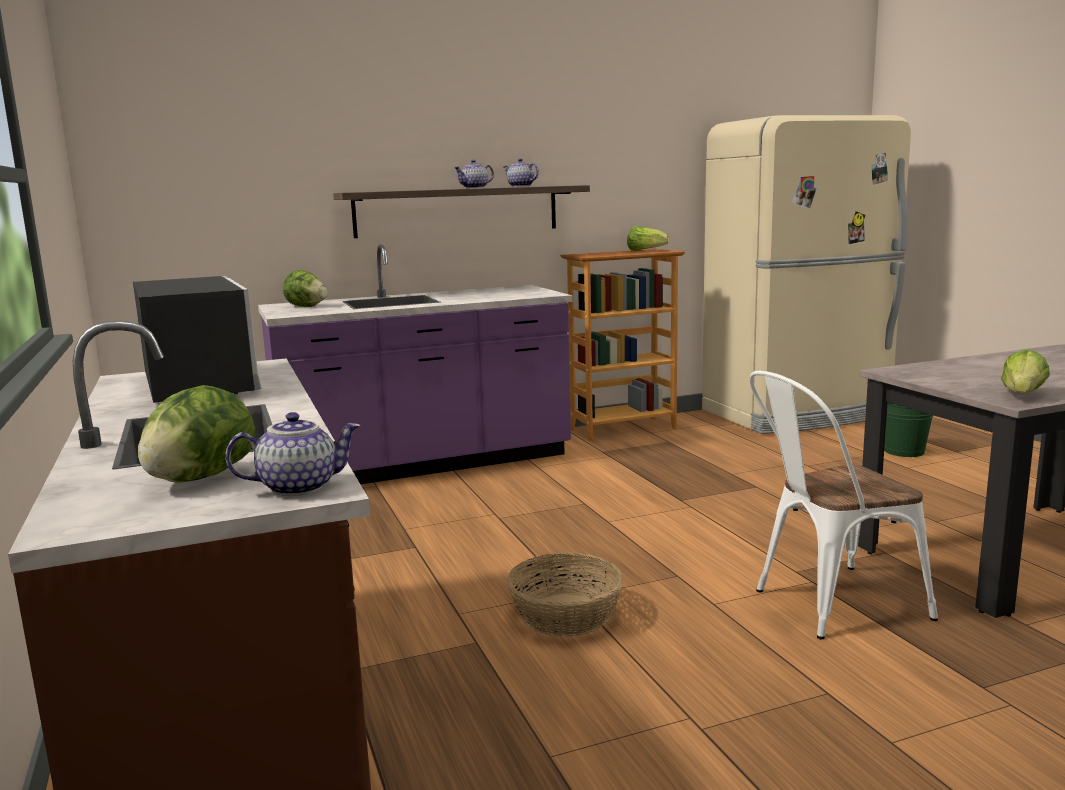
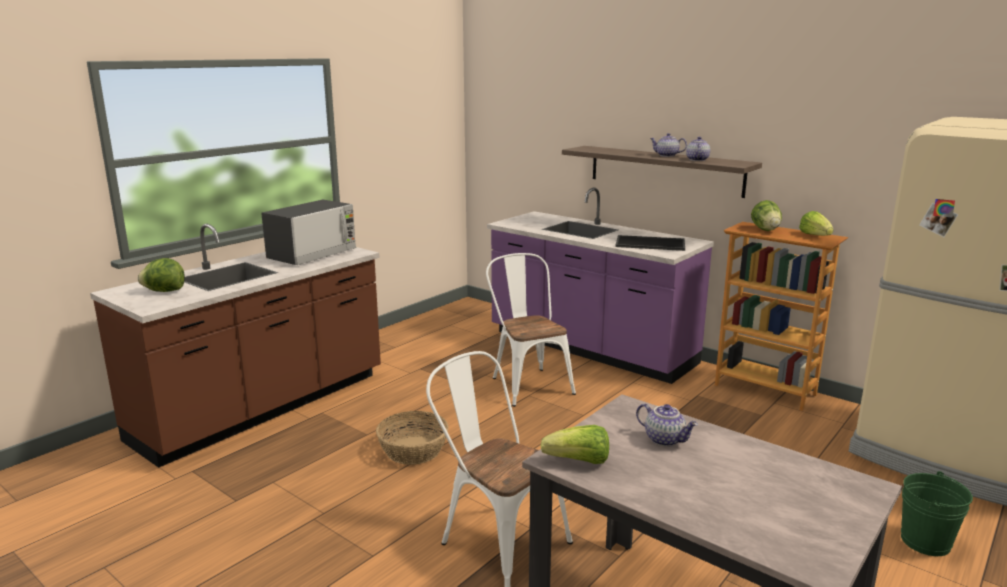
camera: 60 degrees right, 5 degrees up
teapot [225,412,361,496] -> teapot moved to [636,403,698,447]
lettuce [283,270,327,307] -> lettuce moved to [751,200,782,231]
none -> white chair [486,253,576,407]
none -> tray [615,235,685,251]

